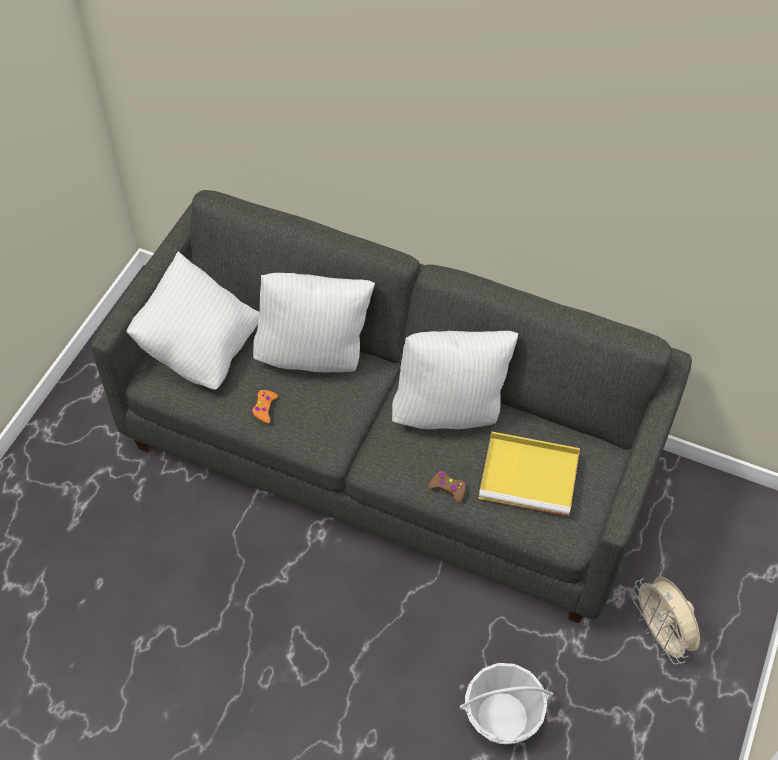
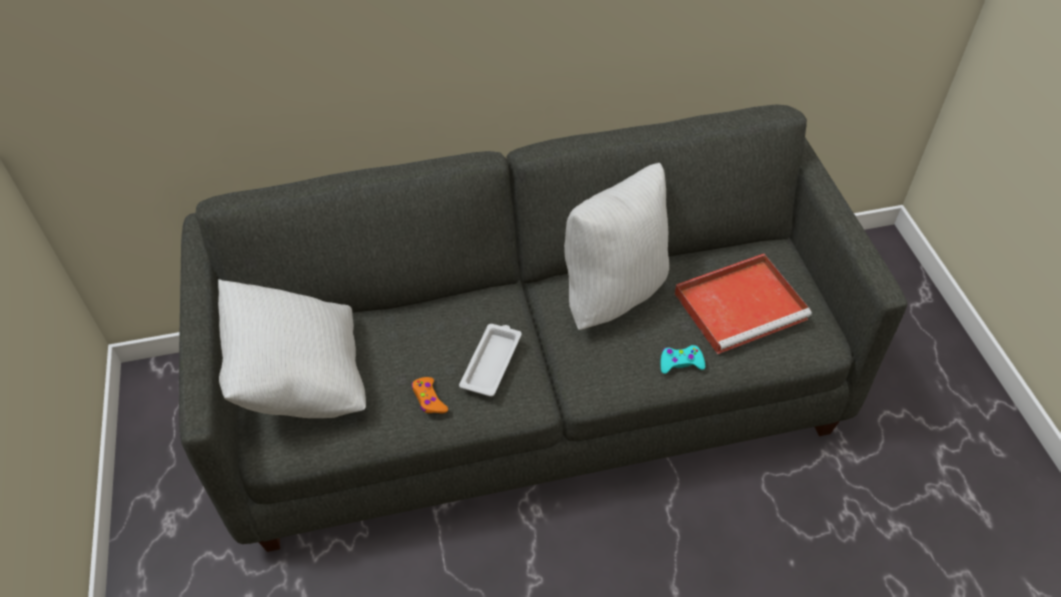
camera: 35 degrees left, 5 degrees down
white pillow [253,273,375,372] -> none
brown game controller [428,471,466,503] -> turquoise game controller [660,345,705,374]
basket [460,663,553,744] -> none
yellow tray [478,432,580,517] -> red tray [675,254,812,354]
beige fan [632,577,700,665] -> none
none -> white tray [459,324,522,397]

